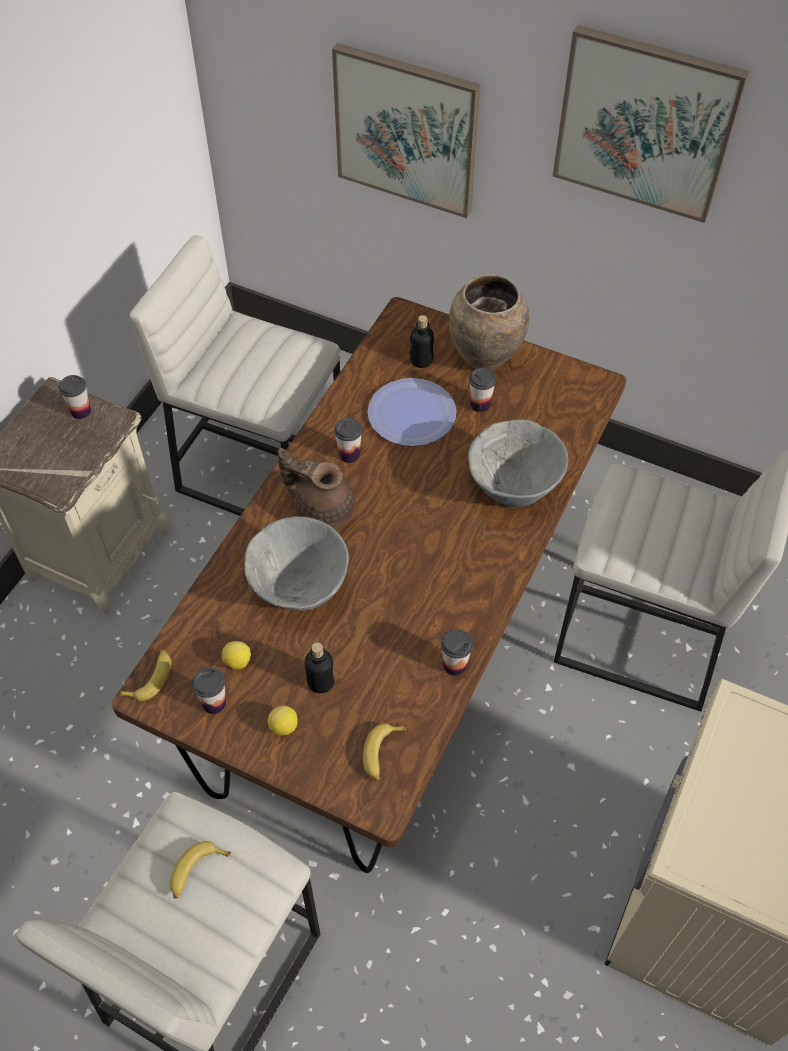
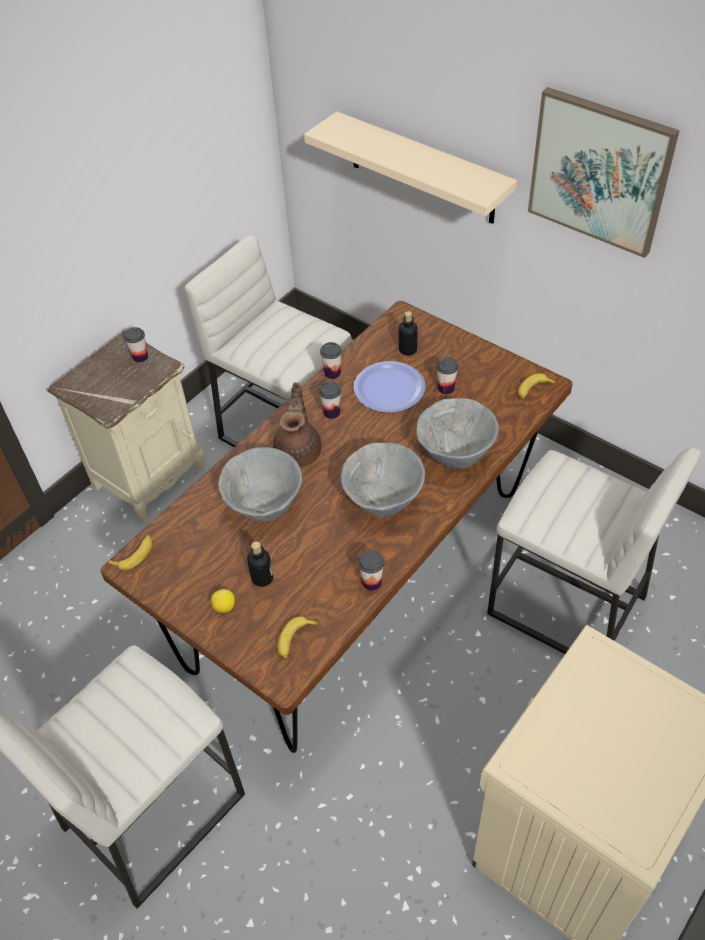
camera: 15 degrees right, 5 degrees down
banana [170,841,231,898] -> banana moved to [518,373,557,400]
cup [192,667,226,714] -> cup moved to [320,342,342,379]
lemon [222,641,251,670] -> none
brown teapot [278,448,356,530] -> brown teapot turned 60 degrees clockwise [273,382,322,467]
picture [332,43,480,218] -> beige shelf [304,111,517,224]
brown vase [449,274,529,370] -> none
none -> grey bowl [341,442,425,516]

